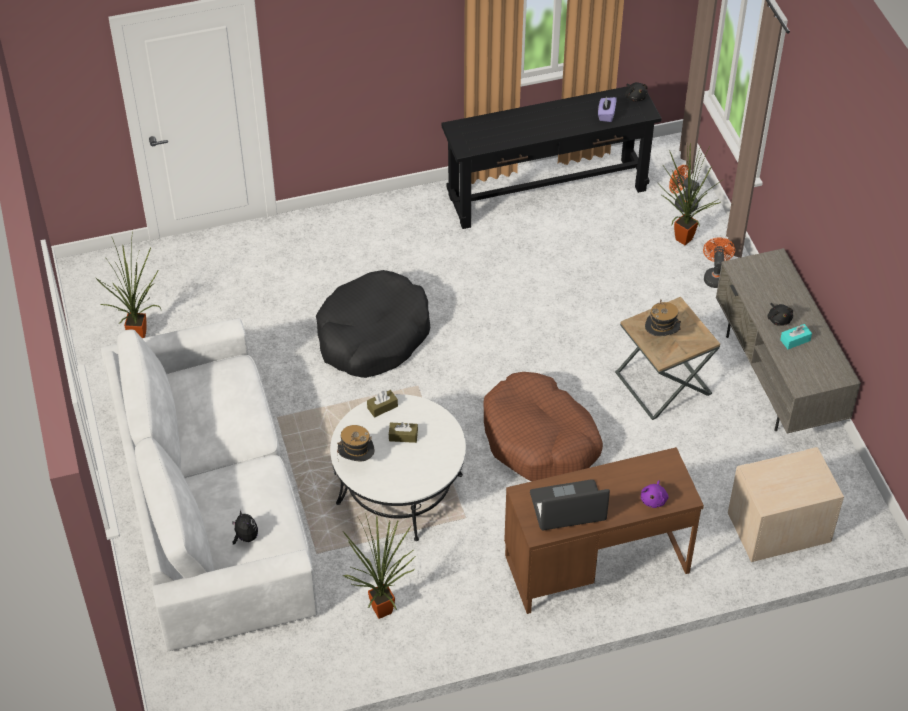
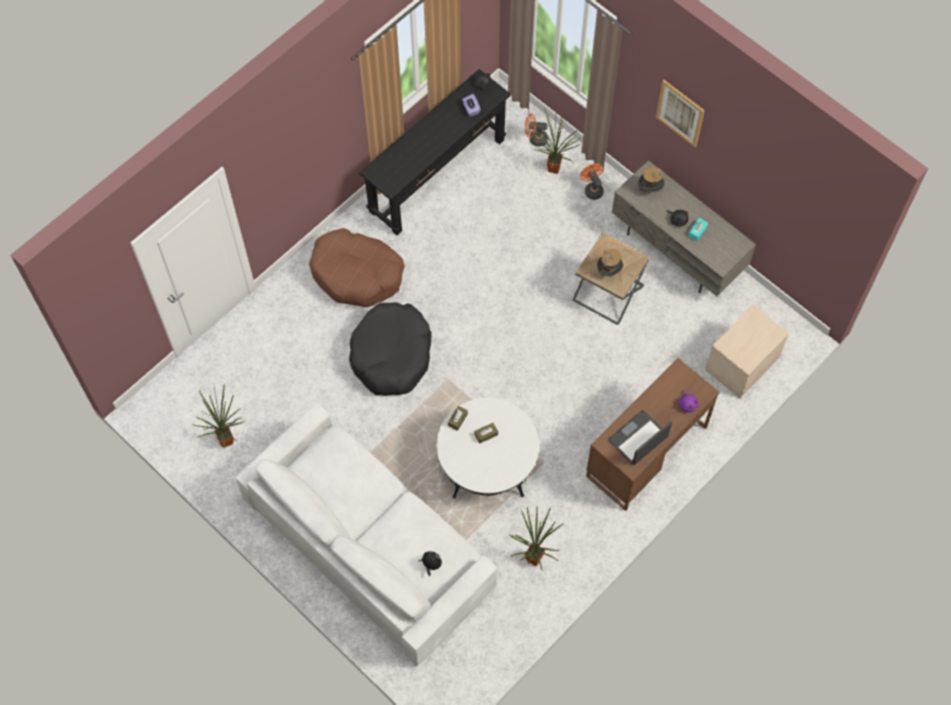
camera: 30 degrees left, 15 degrees up
hat [337,425,375,461] -> hat moved to [638,167,665,192]
brown dog bed [483,372,603,481] -> brown dog bed moved to [309,228,405,307]
none -> picture [656,80,705,147]

